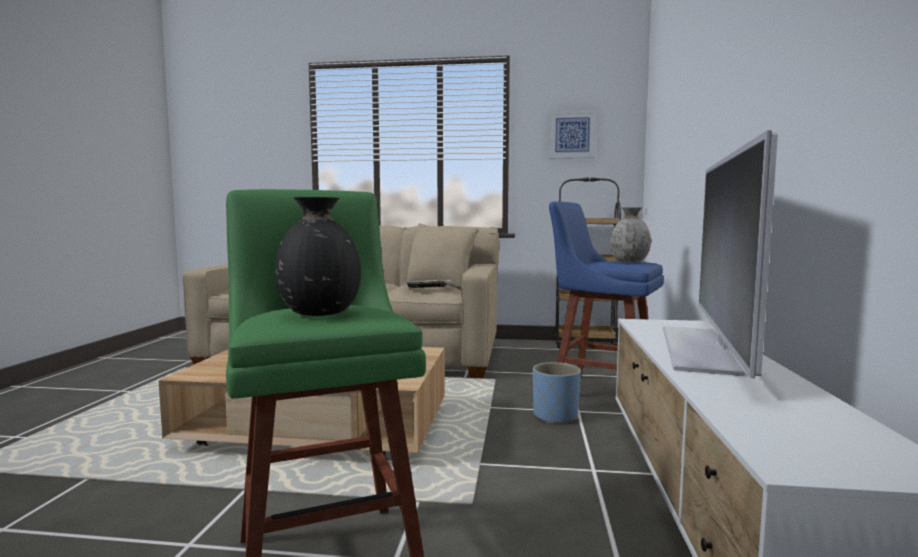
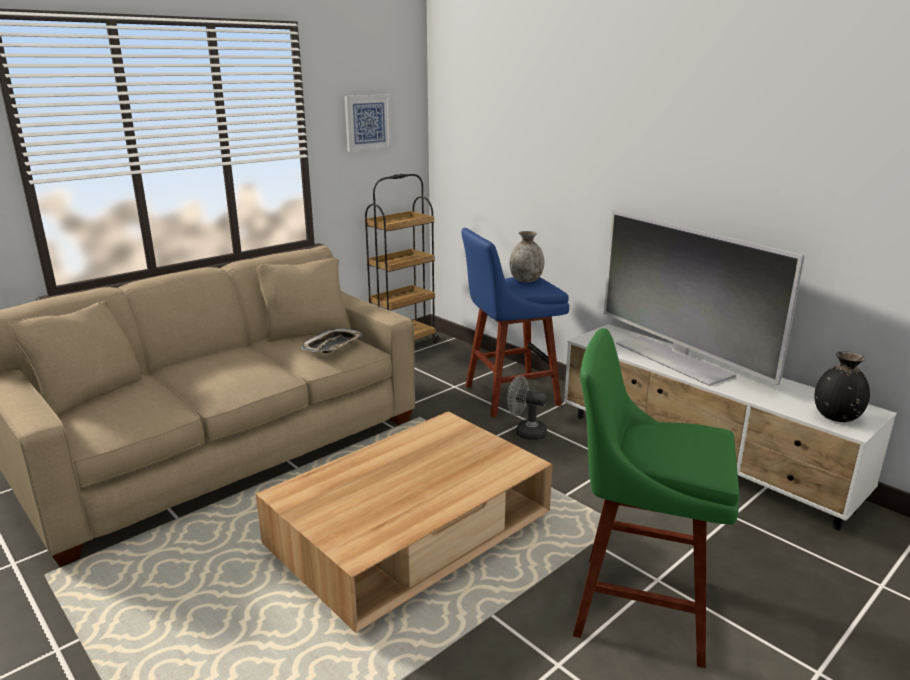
camera: 50 degrees left, 15 degrees up
black vase [275,197,361,316] -> black vase moved to [815,351,870,422]
blue planter [533,362,581,424] -> grey fan [507,375,547,440]

